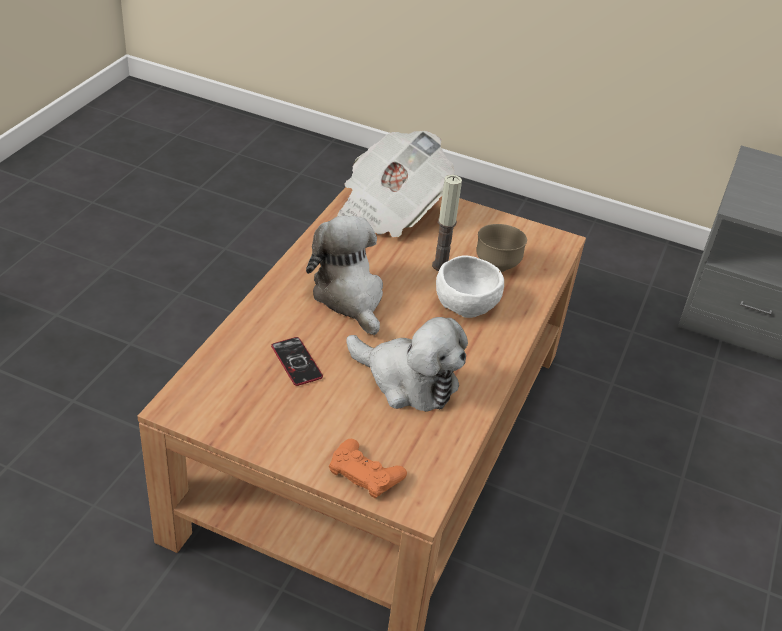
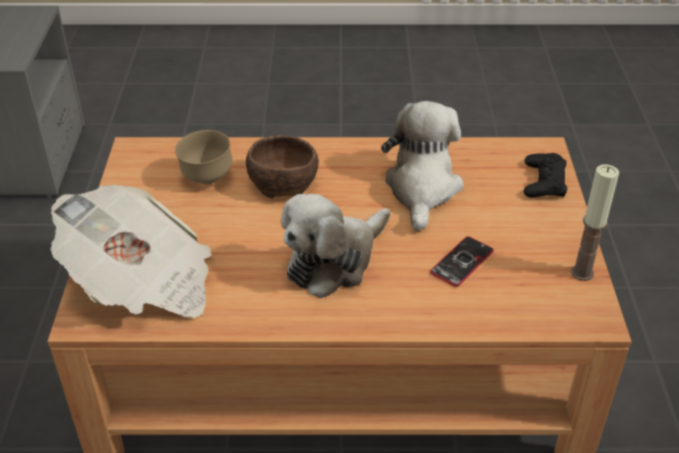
camera: 110 degrees left, 0 degrees up
orange game controller [329,439,407,498] -> black game controller [523,153,567,198]
candle [432,175,462,271] -> candle moved to [571,164,619,281]
white bowl [436,255,504,318] -> brown bowl [246,135,319,198]

